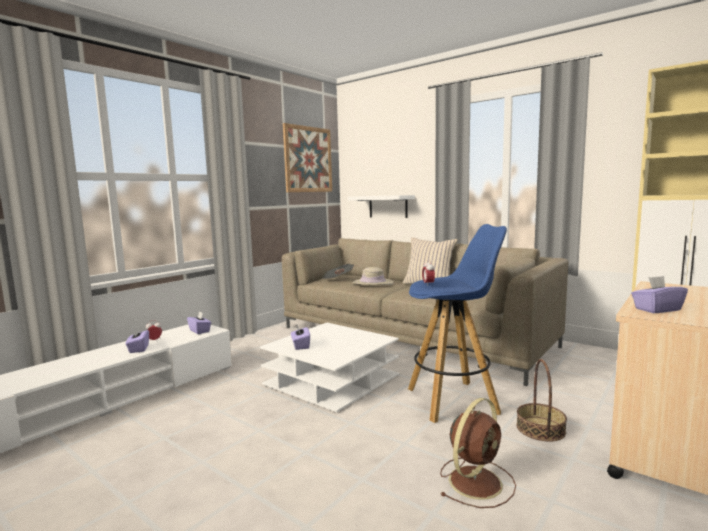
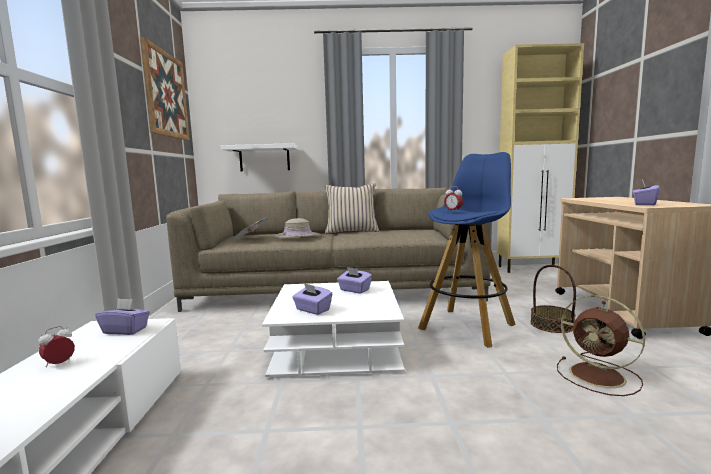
camera: 40 degrees left, 0 degrees up
purple tissue box [126,327,149,353] -> purple tissue box moved to [337,267,372,294]
brown fan [440,398,516,508] -> brown fan turned 135 degrees clockwise [557,295,645,396]

